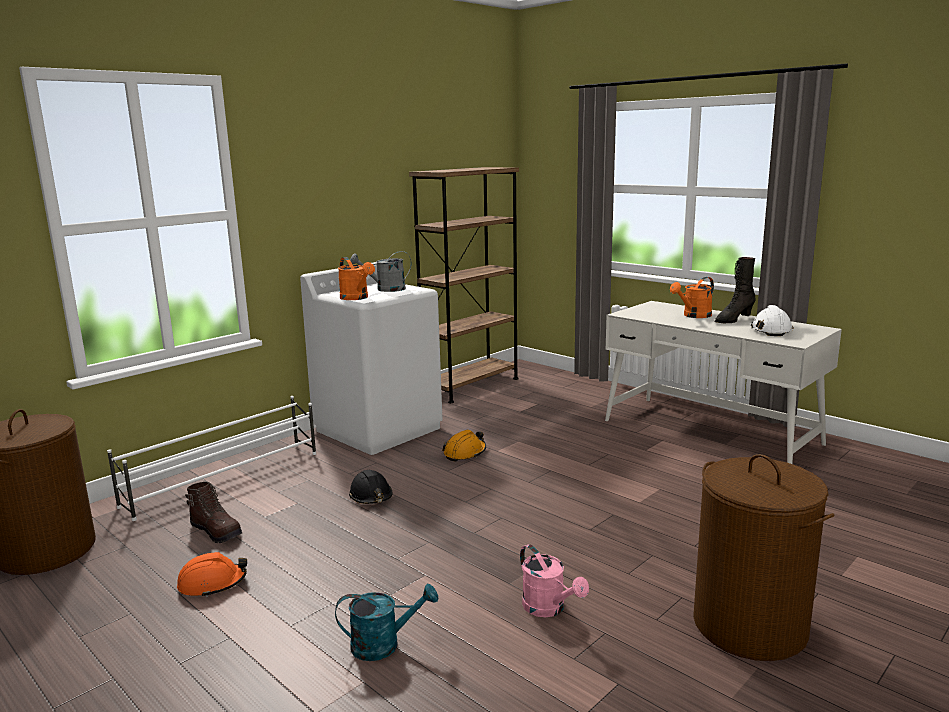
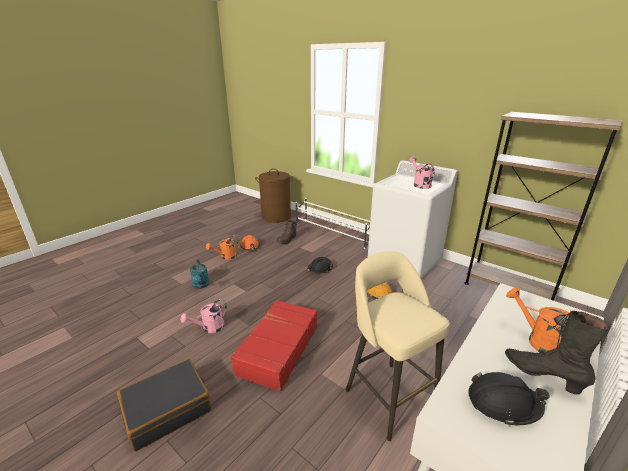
camera: 85 degrees right, 10 degrees up
orange watering can [338,257,375,300] -> orange watering can moved to [206,235,238,260]
grey watering can [350,251,412,292] -> pink watering can [409,156,435,189]
brown laundry basket [693,454,834,661] -> black suitcase [117,359,211,452]
white hard hat [751,305,793,336] -> black hard hat [468,372,550,426]
none -> red suitcase [231,300,318,392]
none -> beige stool [346,251,450,441]

